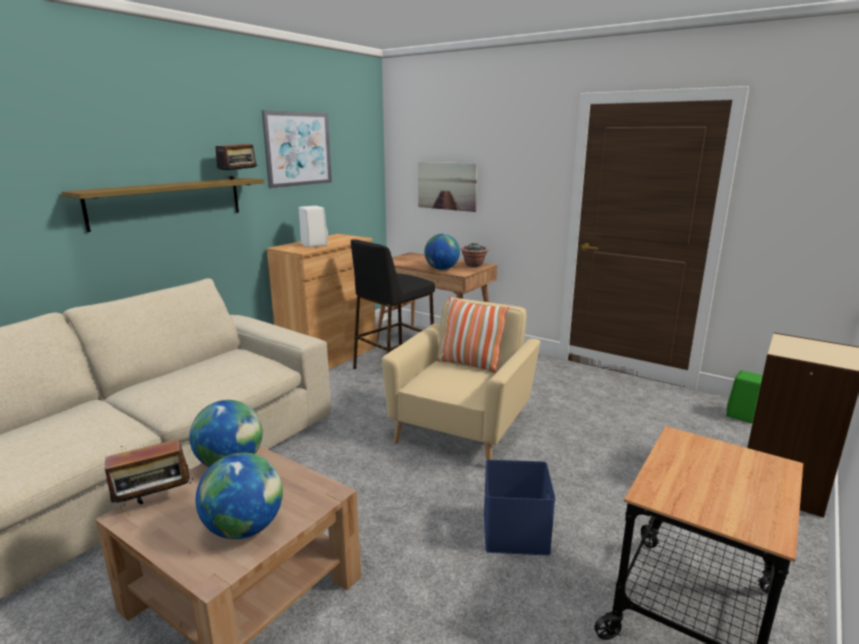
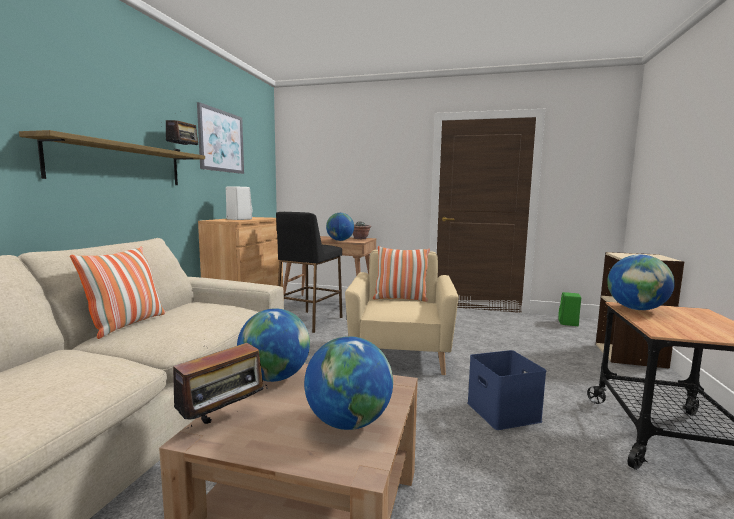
camera: 20 degrees left, 10 degrees down
picture [418,162,477,212] -> none
none -> pillow [70,247,165,339]
none -> globe [607,255,675,310]

